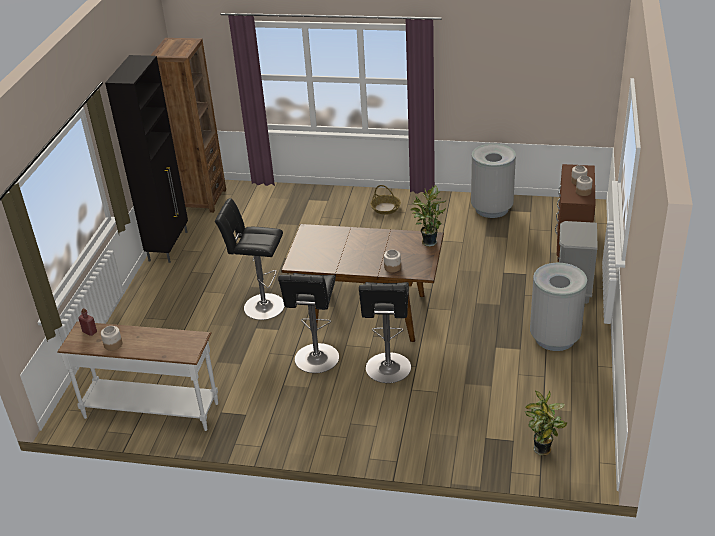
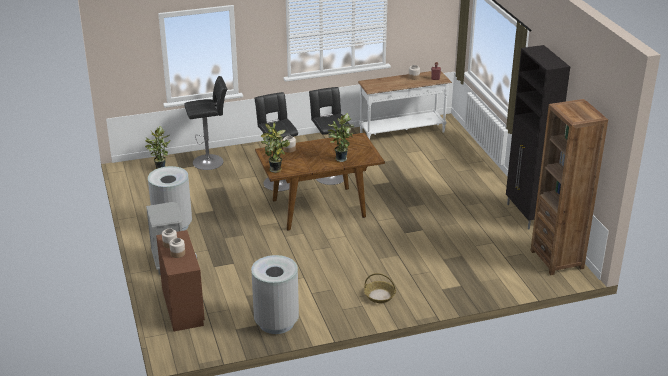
camera: 150 degrees right, 5 degrees down
black stool [215,198,284,320] -> black stool moved to [184,76,227,170]
none -> potted plant [327,113,354,162]

